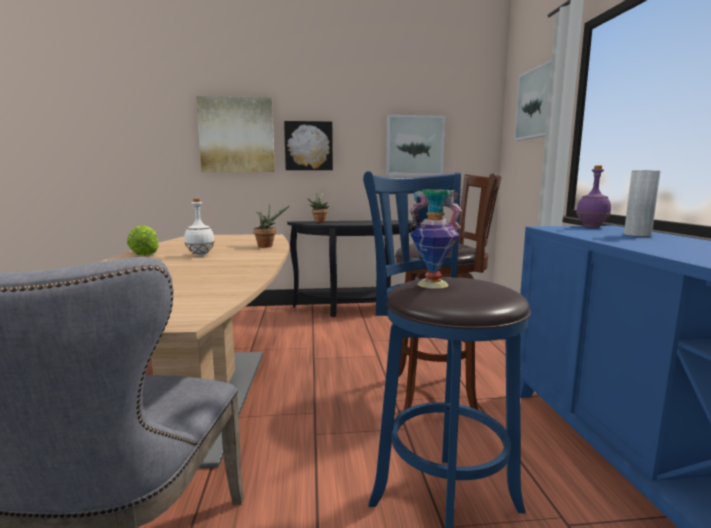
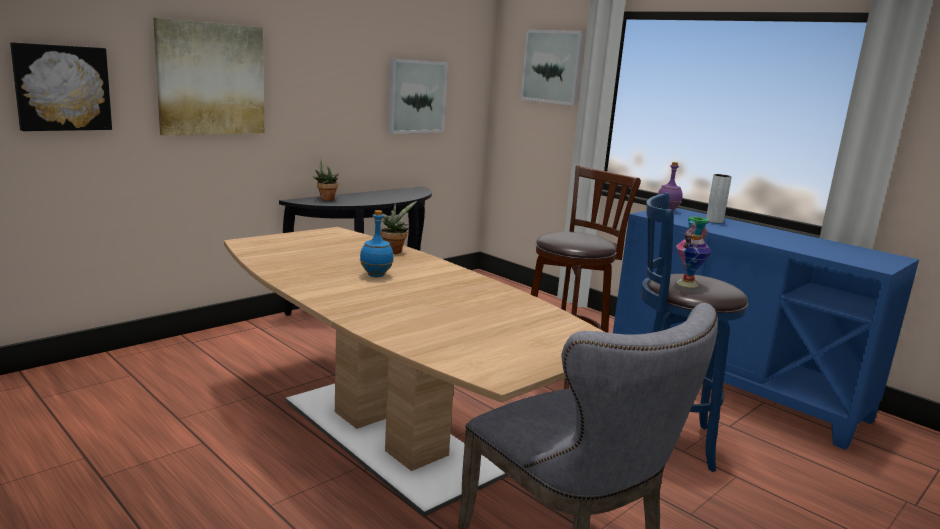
camera: 40 degrees left, 5 degrees up
lettuce [127,225,159,256] -> none
white bottle [184,199,215,256] -> blue bottle [360,210,394,277]
picture [284,121,333,170] -> picture moved to [10,42,112,131]

